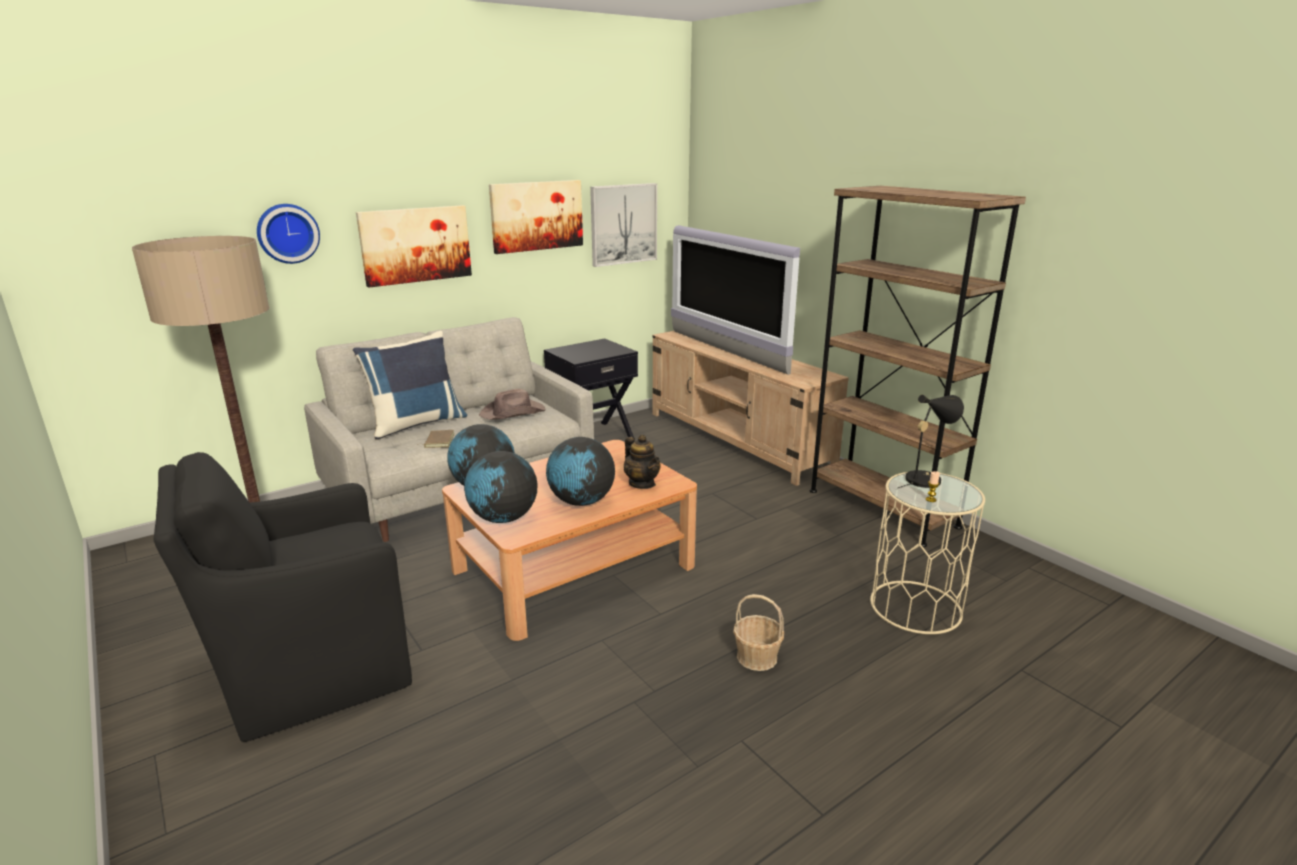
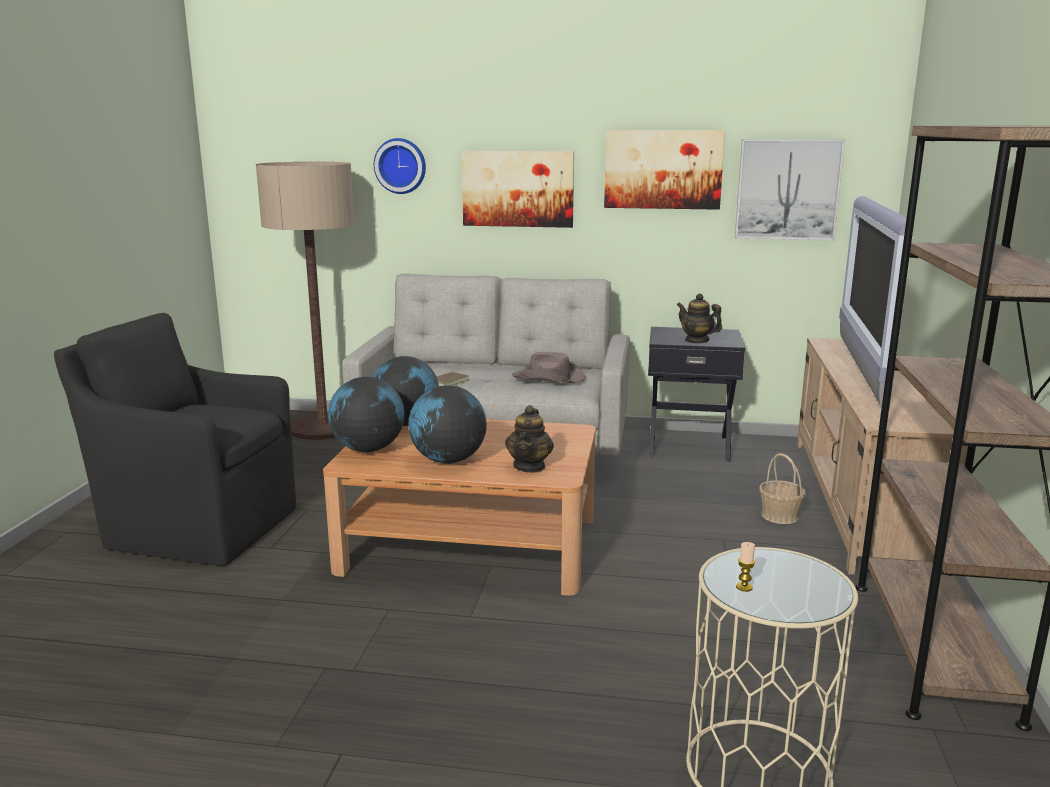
camera: 45 degrees right, 5 degrees down
blue pillow [353,331,467,440] -> none
basket [733,594,784,671] -> basket moved to [759,453,806,524]
black table lamp [898,395,964,488] -> none
none -> teapot [677,293,722,343]

